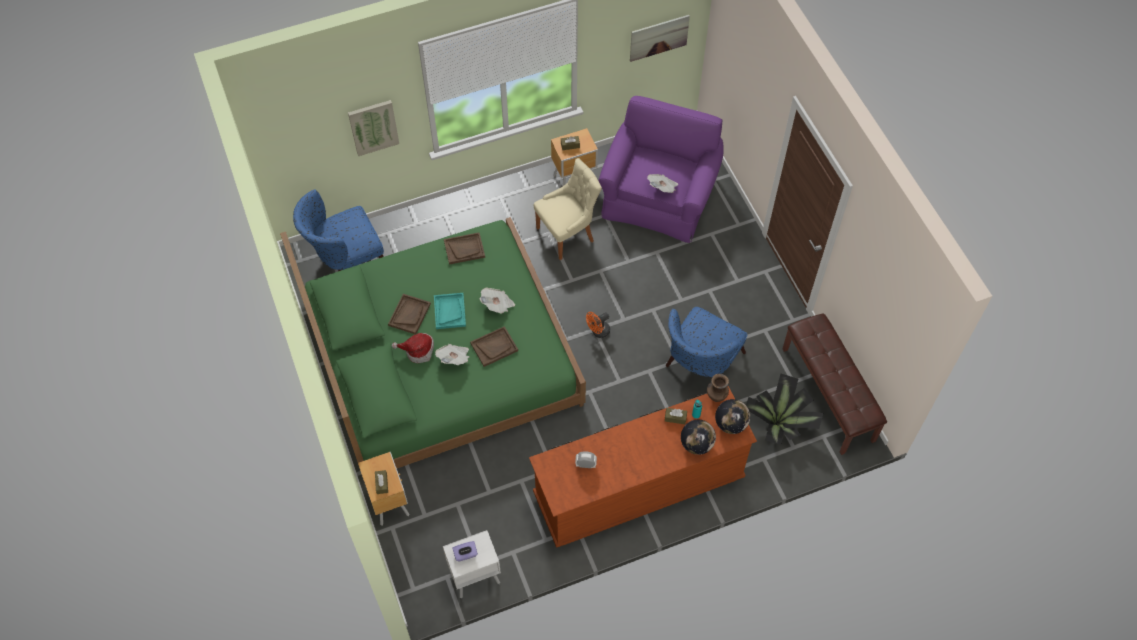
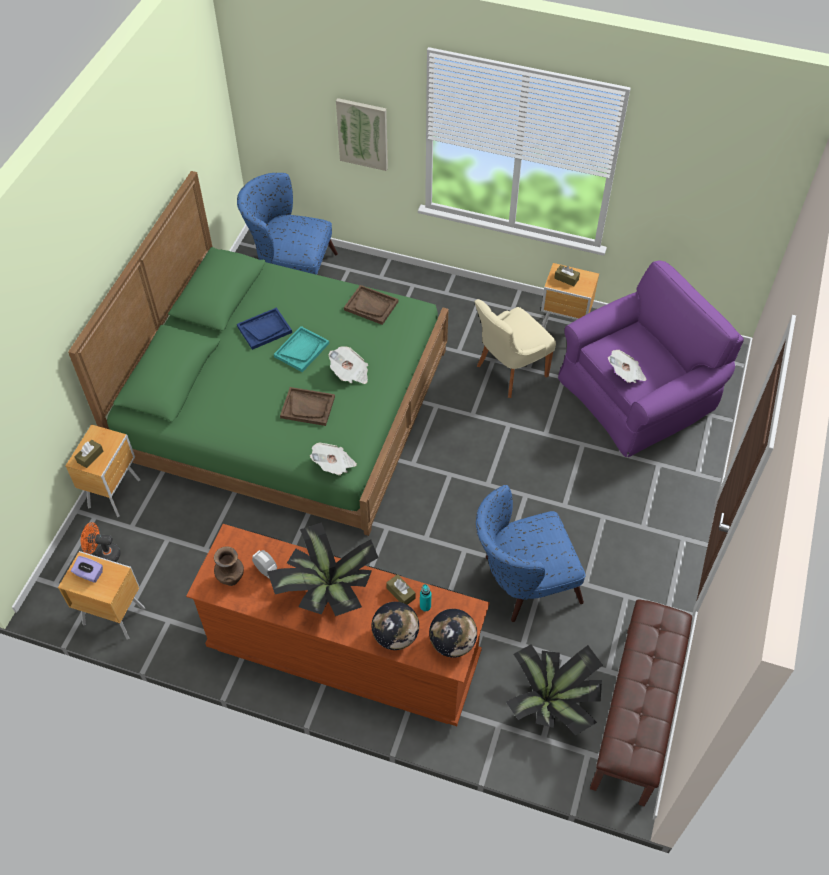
camera: 40 degrees right, 5 degrees down
brown tray [388,294,431,334] -> blue tray [237,307,292,350]
hat [392,333,434,363] -> none
newspaper [435,344,469,365] -> newspaper moved to [310,442,357,475]
white nightstand [443,530,501,599] -> brown nightstand [58,551,145,639]
beige chair [534,158,602,260] -> beige chair turned 135 degrees clockwise [475,299,556,398]
orange fan [586,312,610,338] -> orange fan moved to [81,522,121,562]
picture [630,15,690,62] -> none
brown vase [707,374,729,402] -> brown vase moved to [214,546,244,586]
none -> potted plant [267,523,378,616]

